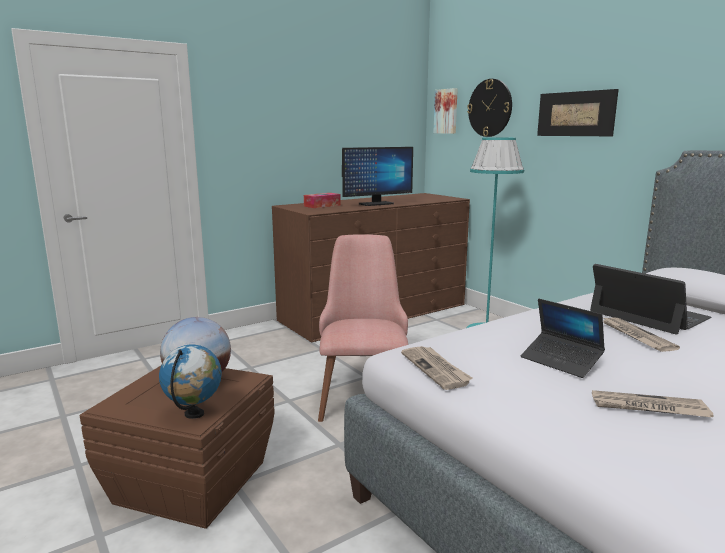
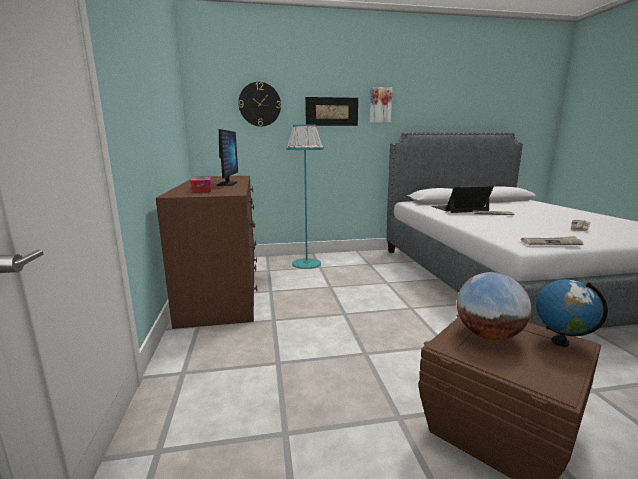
camera: 65 degrees left, 0 degrees up
pink chair [318,234,408,422] -> none
picture [433,88,458,134] -> picture moved to [369,87,393,123]
laptop [521,299,605,378] -> none

